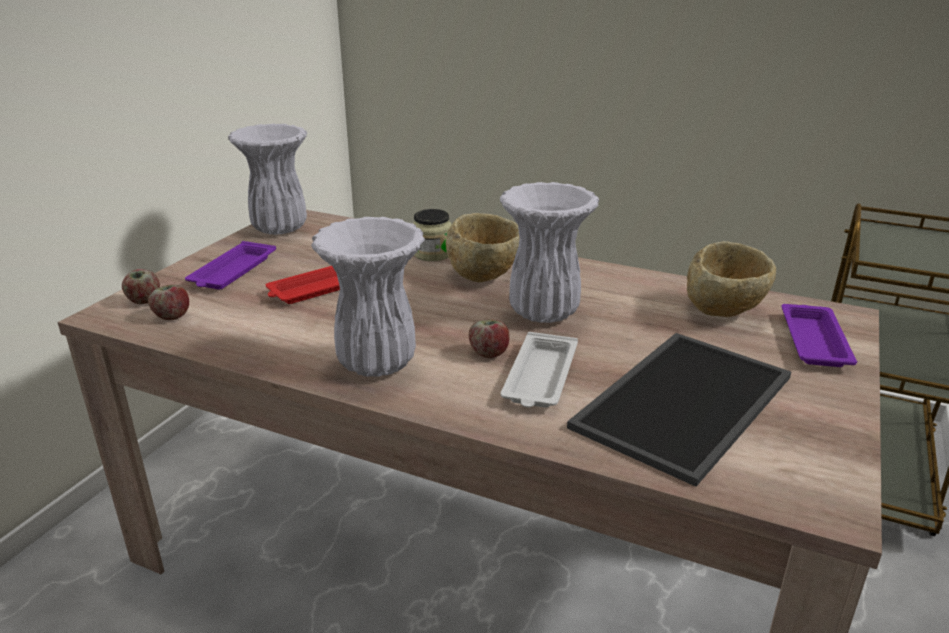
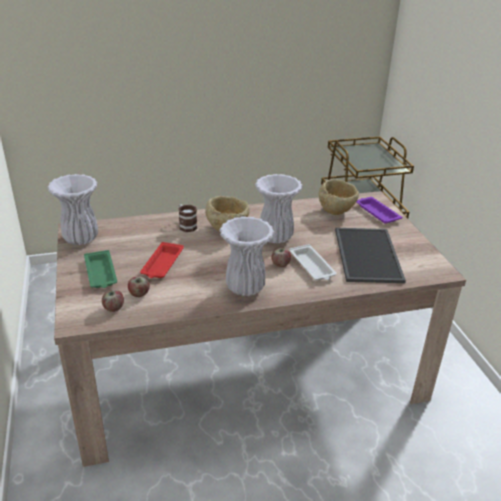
camera: 40 degrees left, 5 degrees up
apple [122,269,160,304] -> apple moved to [128,276,150,297]
purple tray [185,241,276,289] -> green tray [84,250,117,288]
jar [413,209,452,261] -> mug [178,204,197,232]

